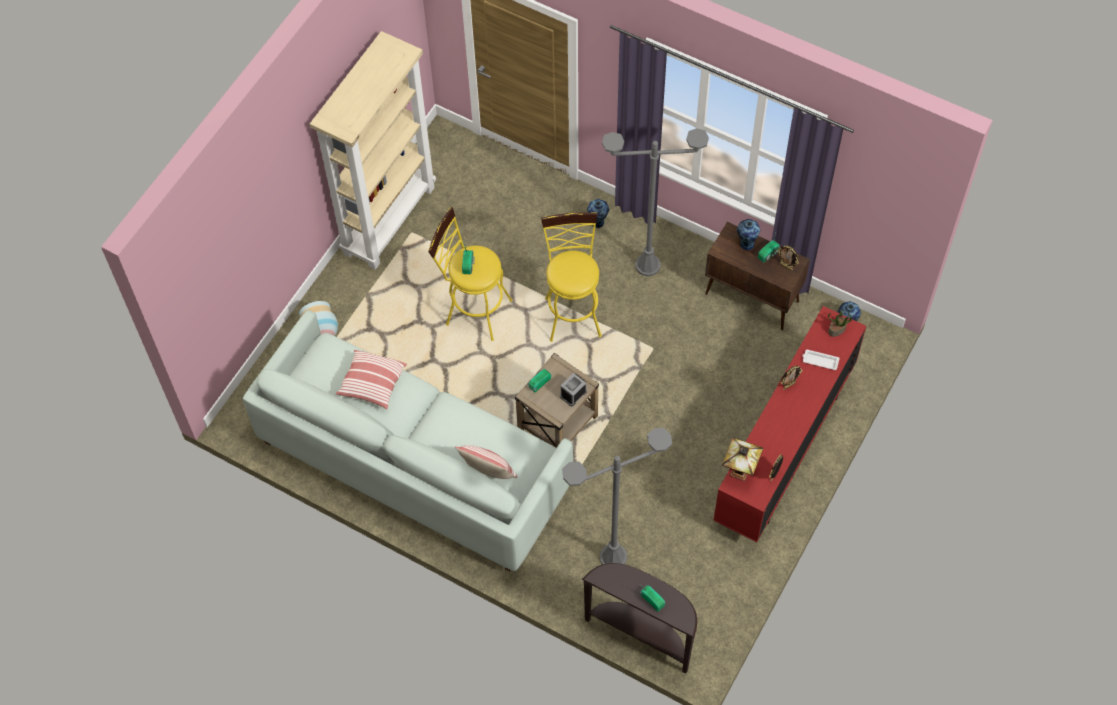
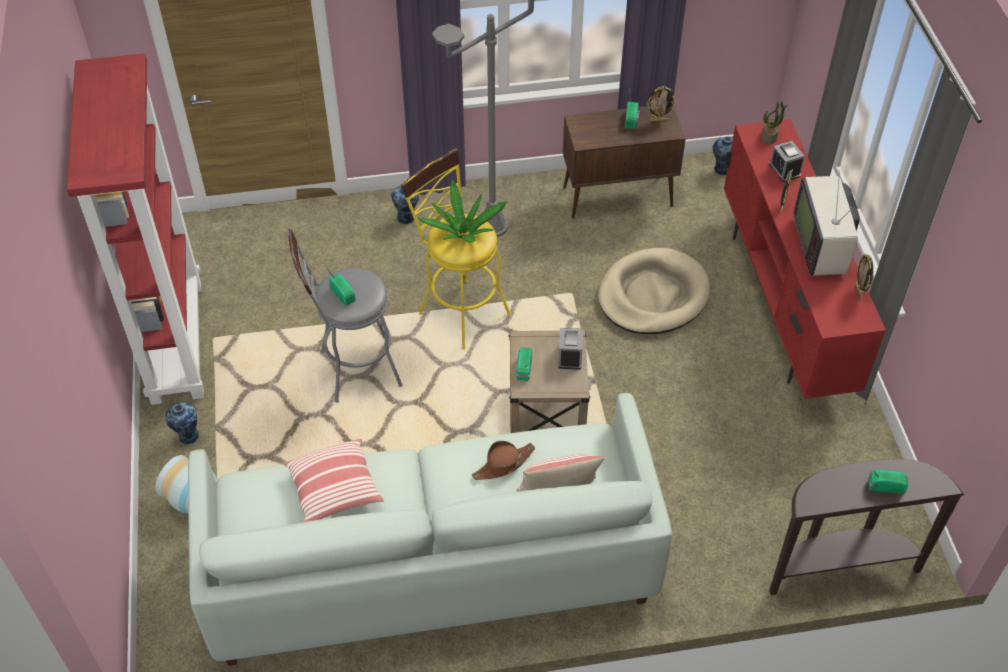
camera: 40 degrees left, 10 degrees down
beige bookcase [310,31,436,270] -> red bookcase [67,53,204,405]
yellow stool [428,207,513,341] -> grey stool [288,229,403,403]
grey floor lamp [562,428,672,564] -> none
table lamp [722,438,763,481] -> none
vase [737,219,760,250] -> vase moved to [166,402,199,444]
white tray [802,350,840,370] -> alarm clock [769,141,804,182]
none -> potted plant [418,180,507,242]
none -> brown hat [472,441,535,480]
none -> beige dog bed [598,248,710,334]
none -> television [794,171,860,276]

